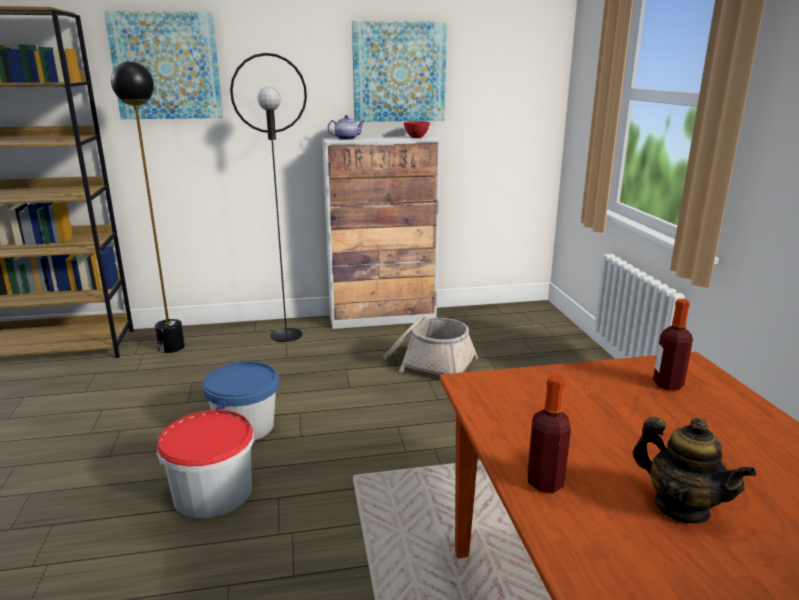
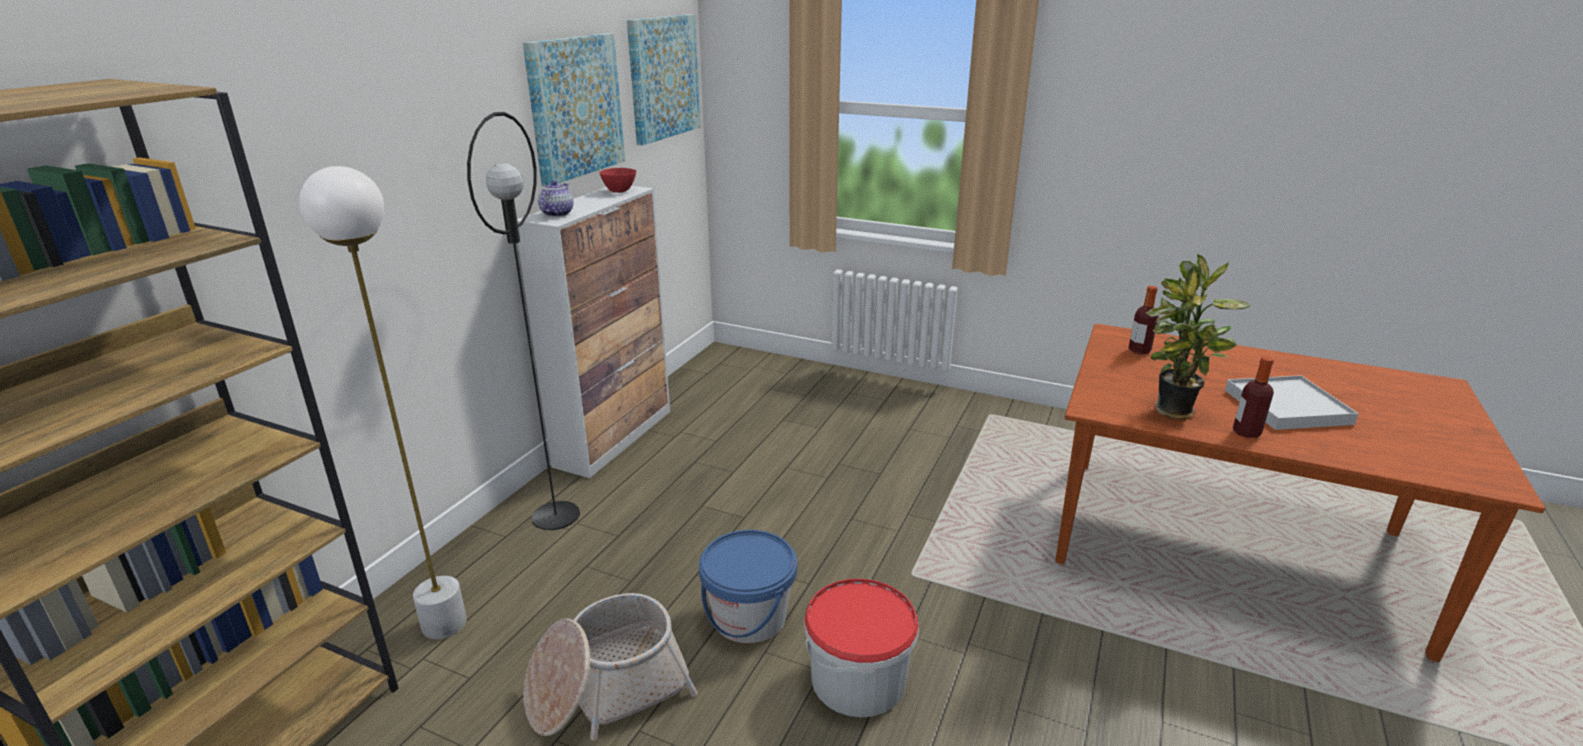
camera: 55 degrees left, 5 degrees up
picture [104,11,223,119] -> picture moved to [627,14,700,146]
black floor lamp [111,62,185,353] -> white floor lamp [299,166,467,639]
basket [383,315,478,375] -> basket moved to [523,593,698,741]
teapot [633,417,756,524] -> white tray [1225,375,1359,430]
none -> potted plant [1145,253,1250,420]

